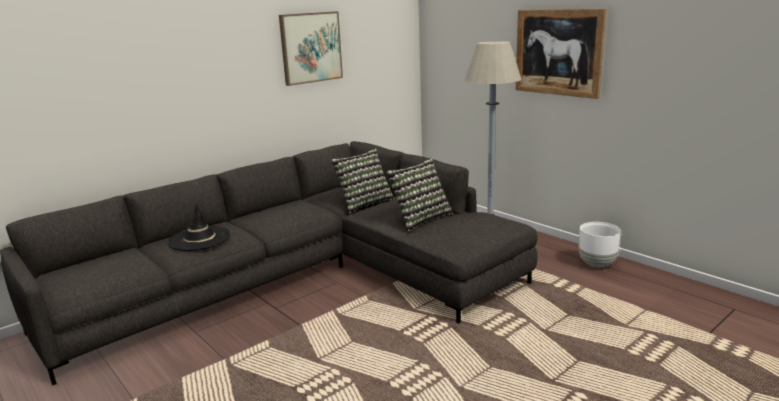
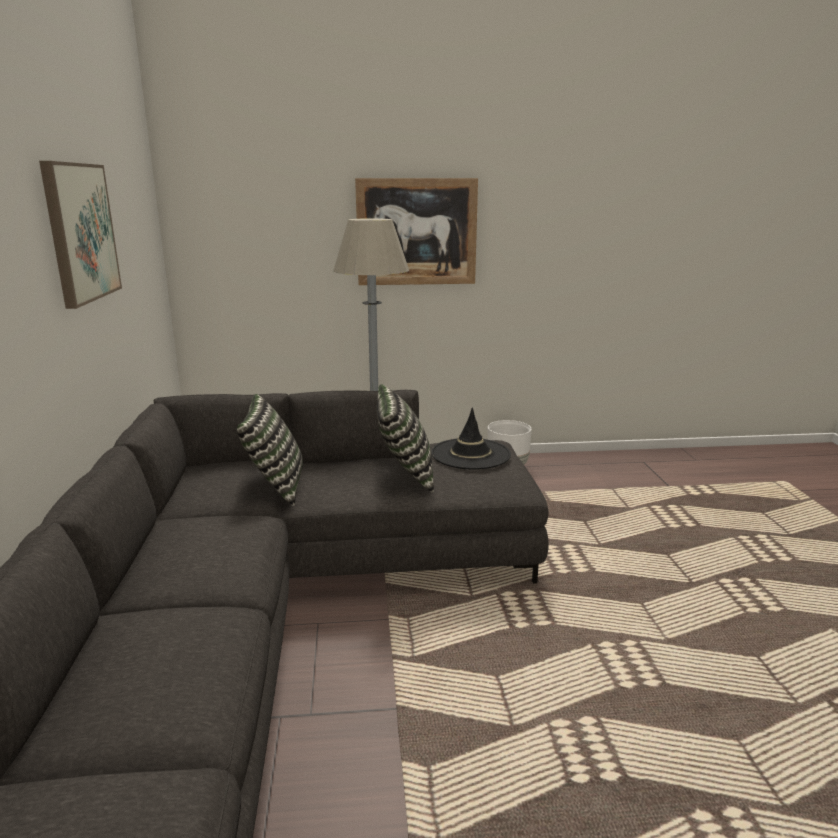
camera: 55 degrees left, 0 degrees up
black hat [167,204,231,251] -> black hat moved to [431,408,511,470]

